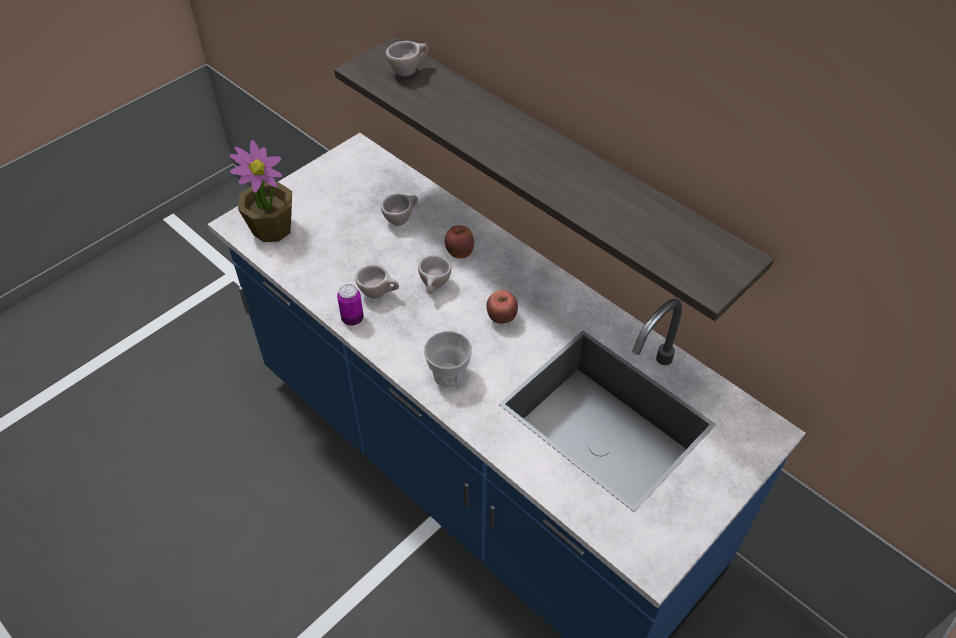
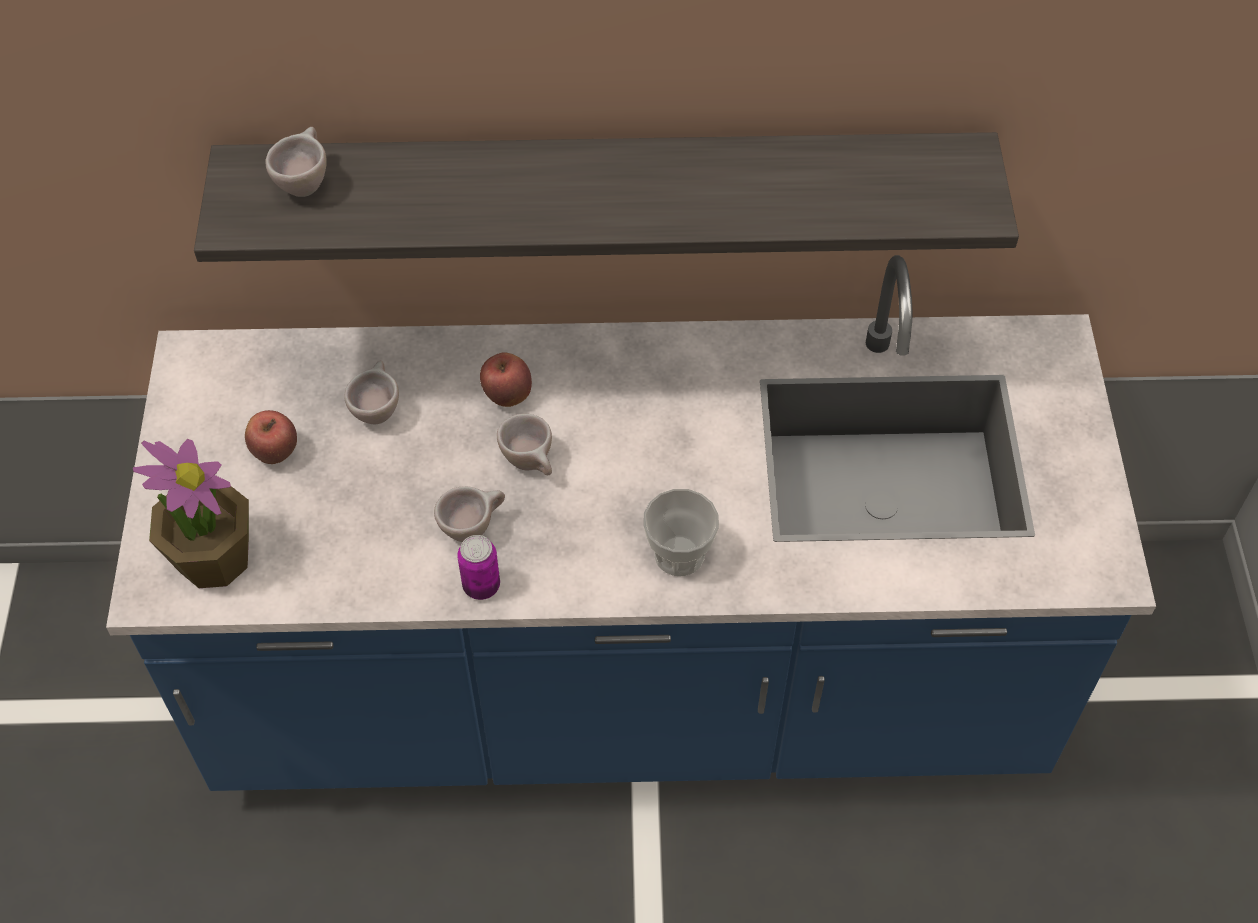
camera: 45 degrees left, 5 degrees up
apple [486,290,518,324] -> apple moved to [245,410,297,464]

